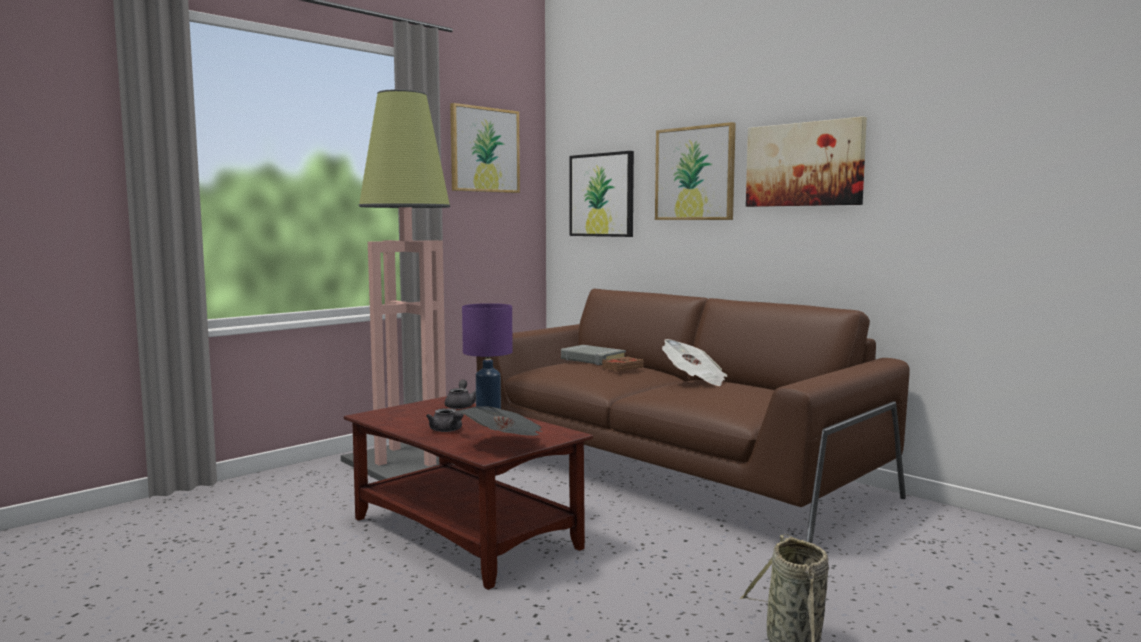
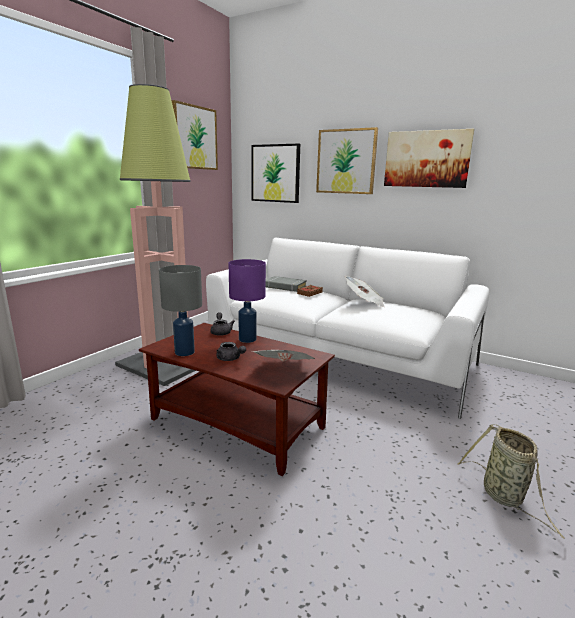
camera: 15 degrees left, 10 degrees up
brown sofa [476,289,910,543] -> white sofa [206,238,489,419]
none -> grey table lamp [159,265,202,356]

